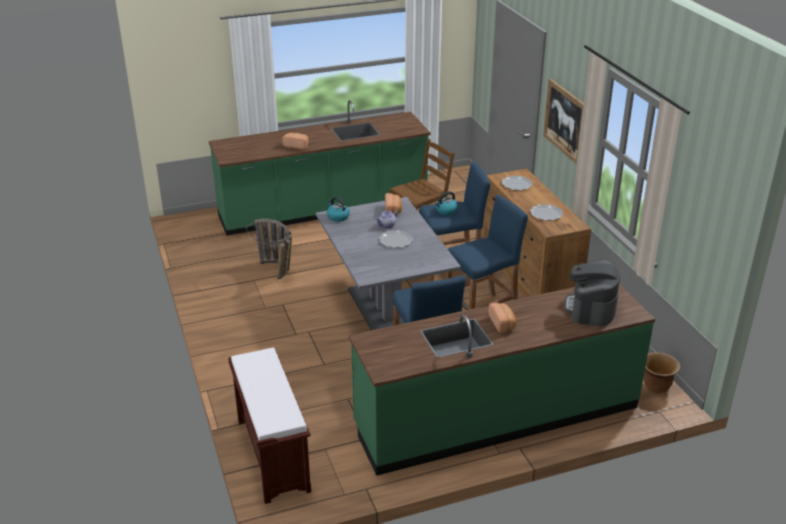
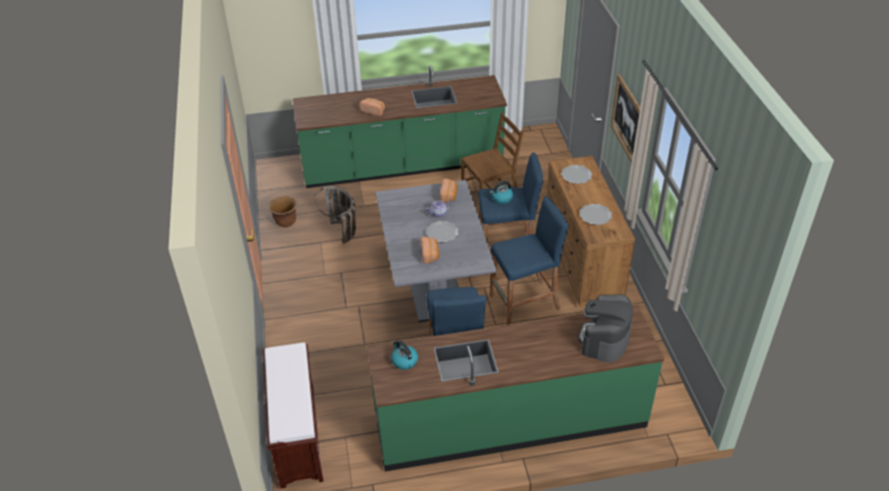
camera: 10 degrees right, 10 degrees up
kettle [327,197,350,222] -> kettle moved to [391,340,418,370]
bread [488,303,516,333] -> bread moved to [421,237,439,264]
brown planter [644,352,680,393] -> brown planter moved to [268,196,297,227]

